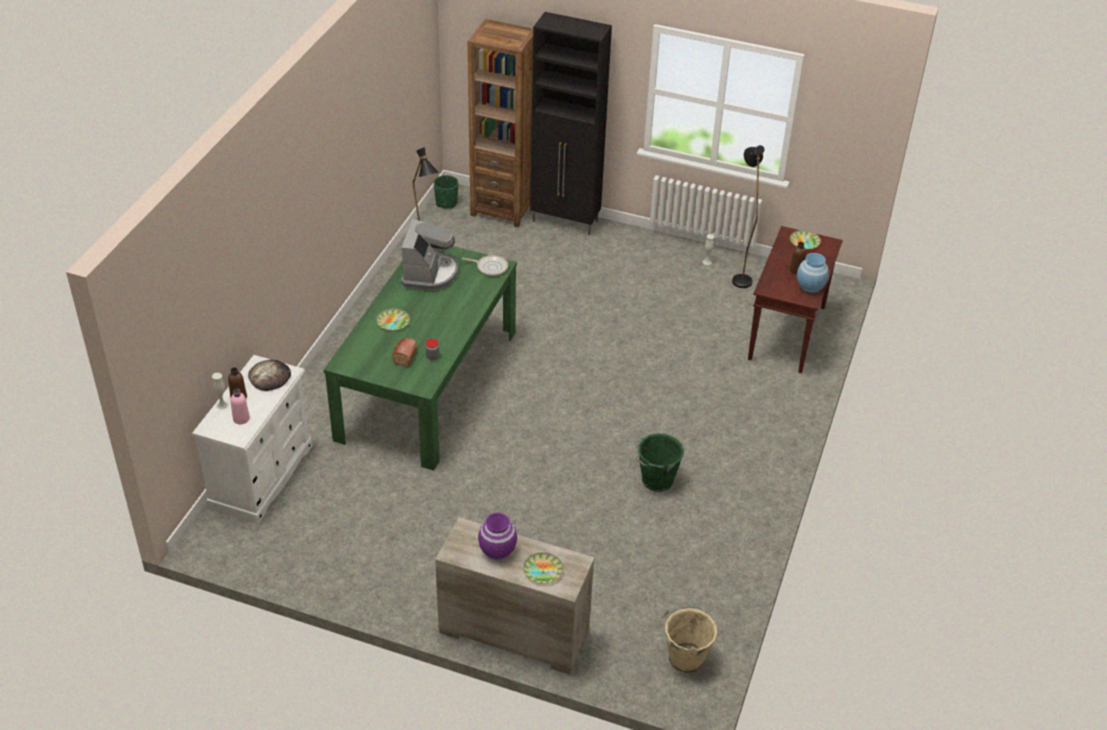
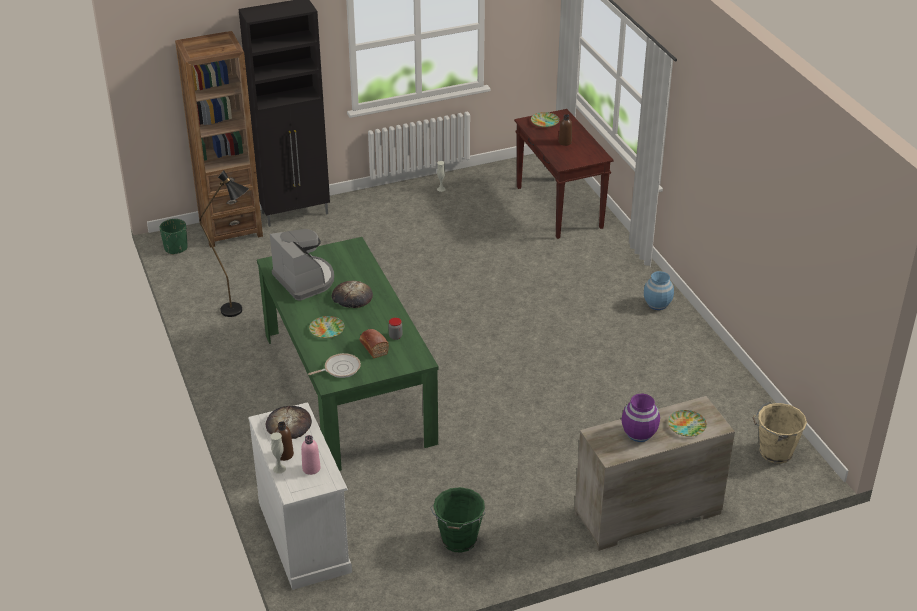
camera: 40 degrees left, 5 degrees down
frying pan [462,255,508,276] -> frying pan moved to [308,353,361,378]
green bucket [636,433,684,492] -> green bucket moved to [430,487,485,553]
black floor lamp [732,145,764,288] -> none
blue vase [797,253,829,294] -> blue vase moved to [644,271,674,310]
none -> bread [332,281,373,308]

